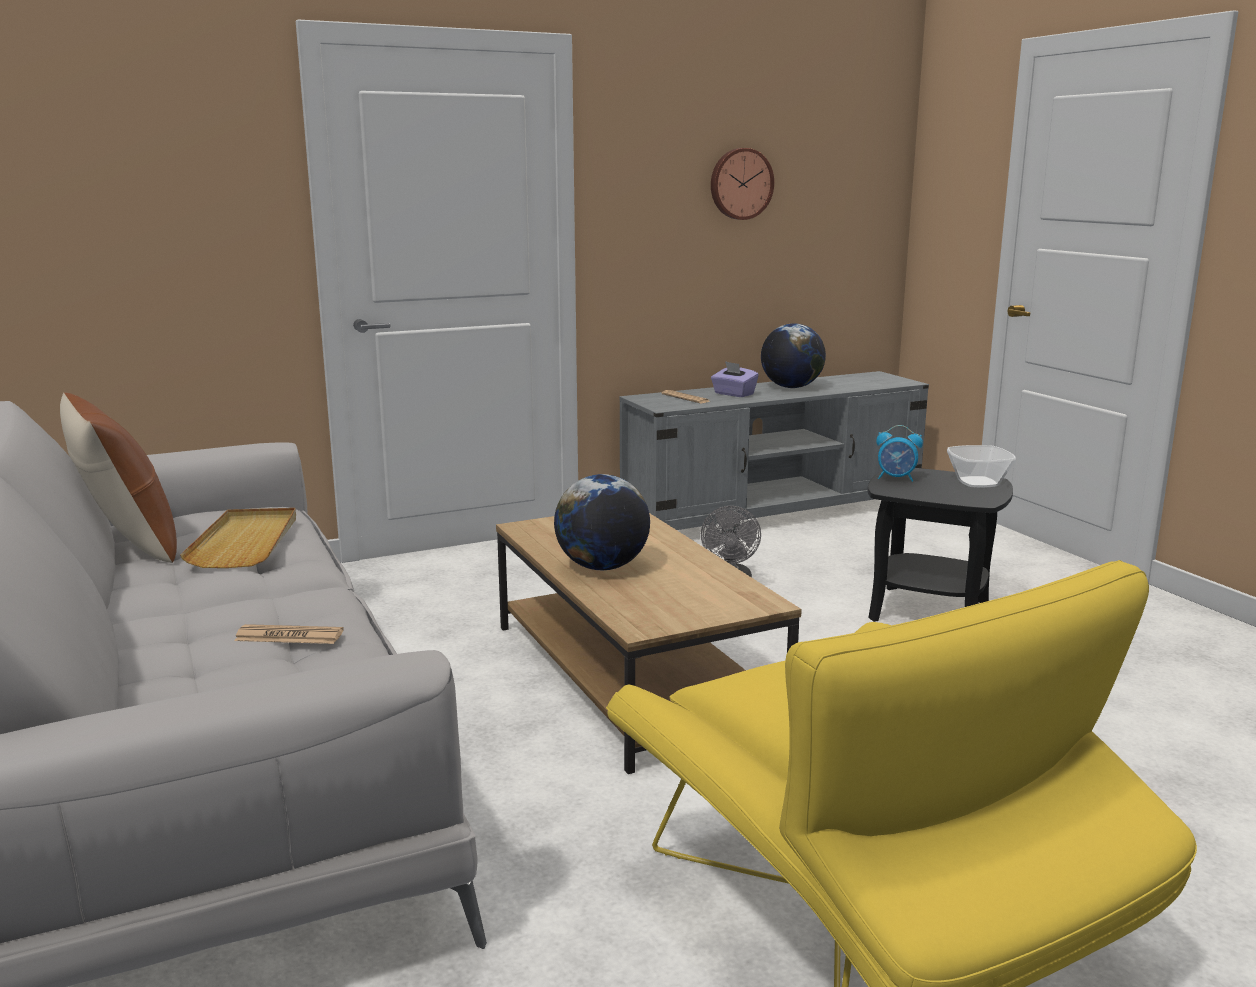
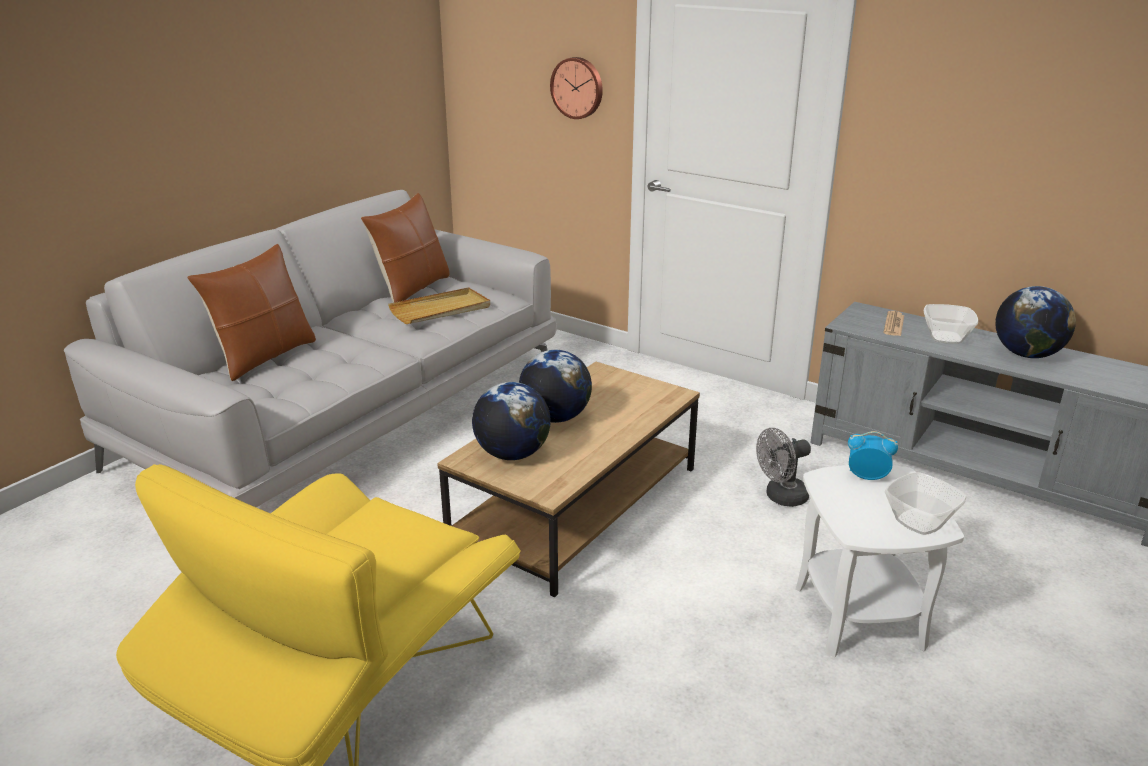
camera: 60 degrees right, 10 degrees up
newspaper [234,624,344,644] -> none
wall clock [711,148,774,220] -> wall clock moved to [550,57,603,119]
purple tissue box [711,361,759,397] -> bowl [924,304,978,344]
black side table [867,468,1013,622] -> white side table [795,465,964,657]
alarm clock [876,425,923,482] -> alarm clock turned 120 degrees clockwise [848,431,898,480]
none -> brown pillow [187,244,316,381]
none -> globe [472,382,551,460]

